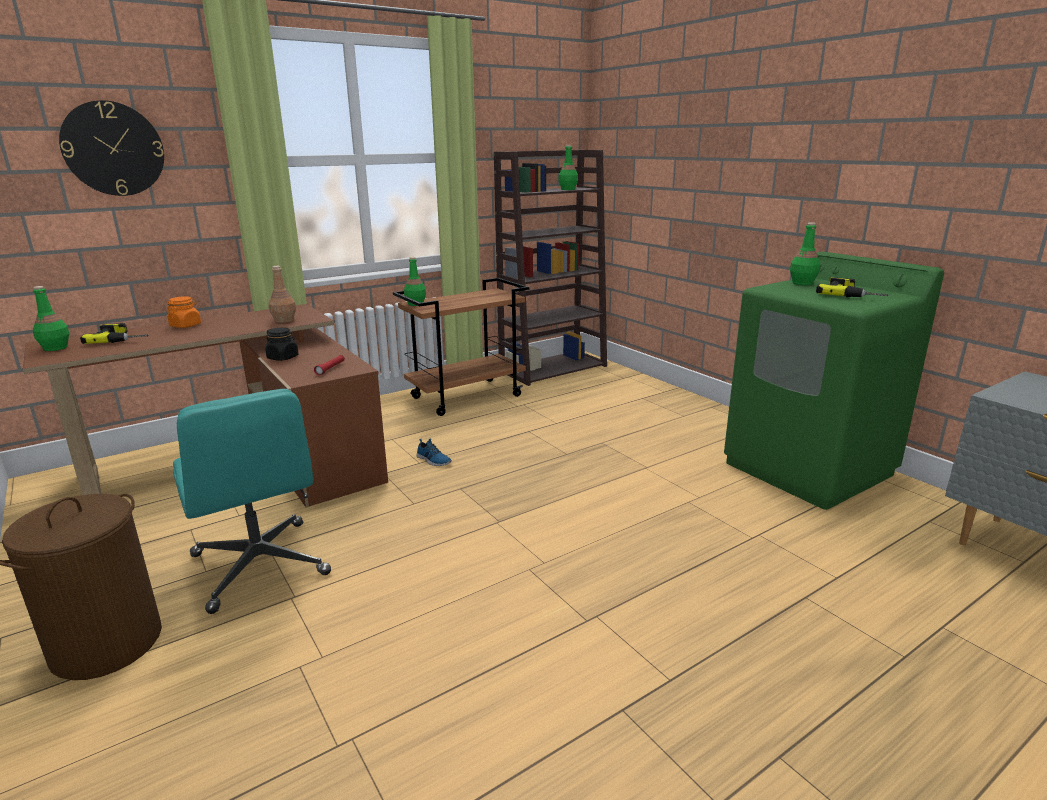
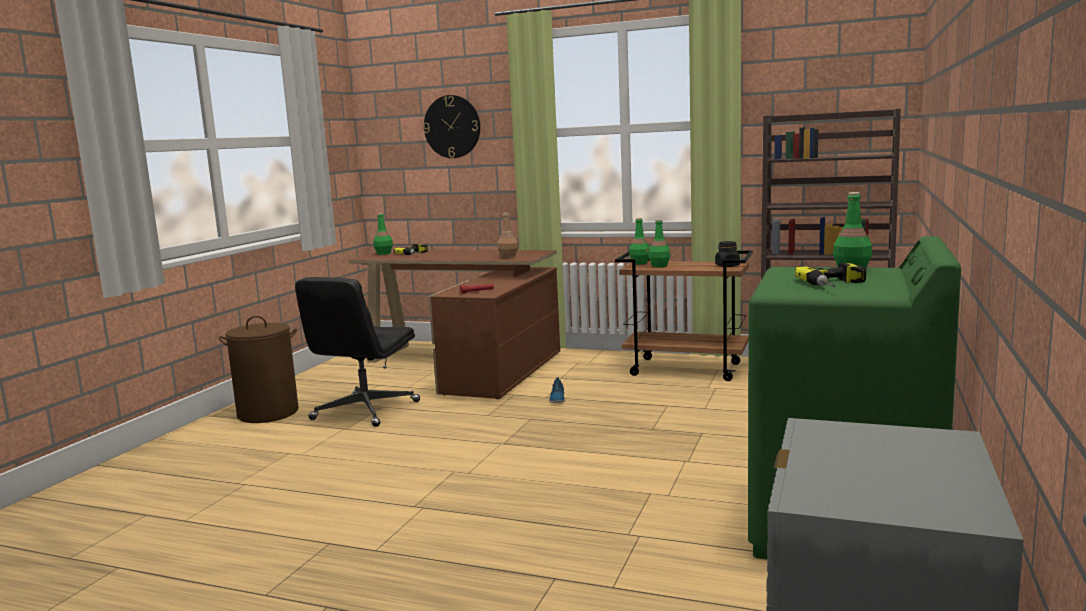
camera: 55 degrees right, 10 degrees down
orange jar [167,296,201,328] -> none
turquoise office chair [173,389,331,614] -> black office chair [295,277,420,427]
black jar [265,327,299,361] -> black jar moved to [715,241,740,267]
green bottle [558,145,578,190] -> green bottle moved to [649,219,671,267]

